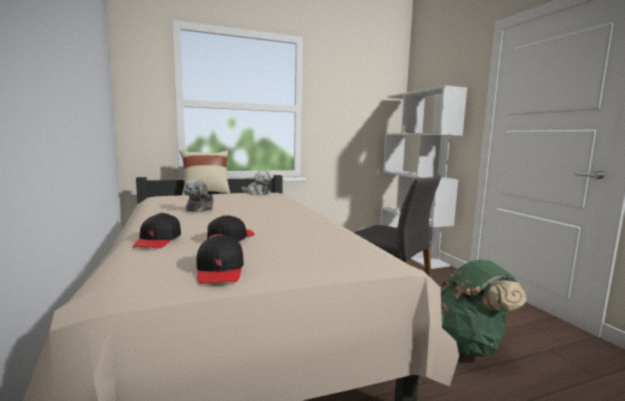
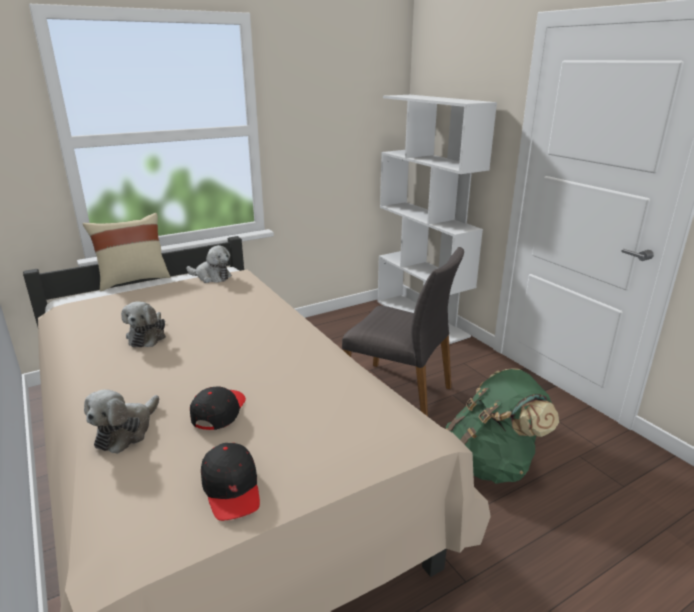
camera: 10 degrees left, 15 degrees up
black cap [132,213,181,249] -> plush toy [84,389,159,454]

